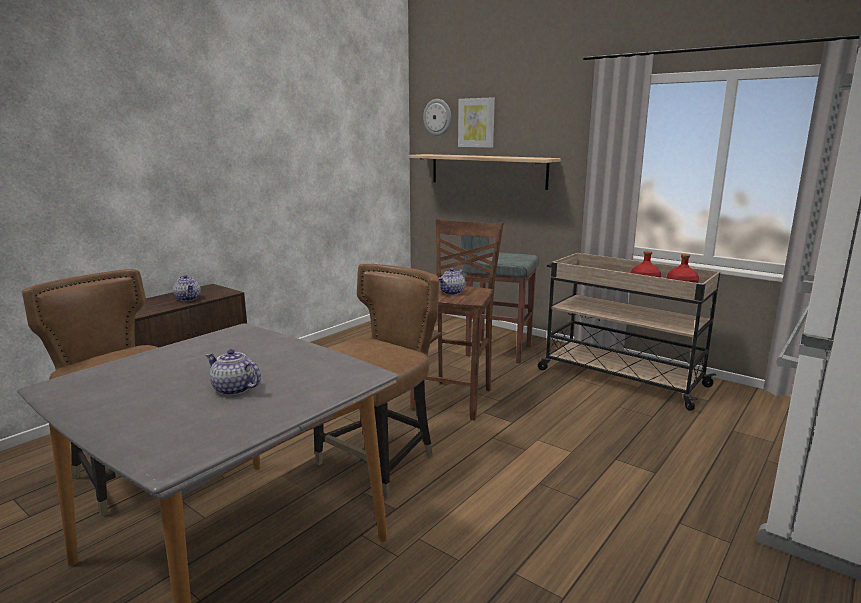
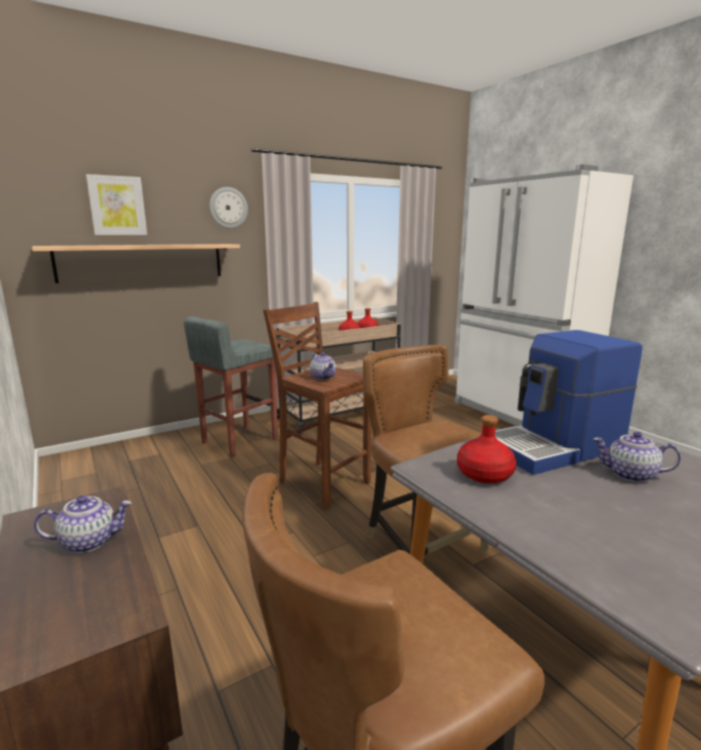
camera: 70 degrees left, 0 degrees up
teapot [205,349,261,396] -> teapot turned 60 degrees clockwise [593,432,681,483]
wall clock [423,99,451,136] -> wall clock moved to [209,187,248,229]
none -> red bottle [457,415,516,484]
none -> coffee machine [495,330,642,475]

